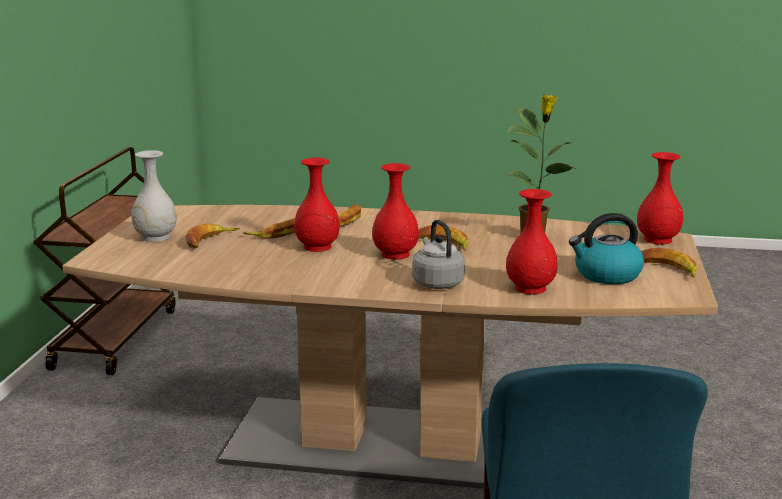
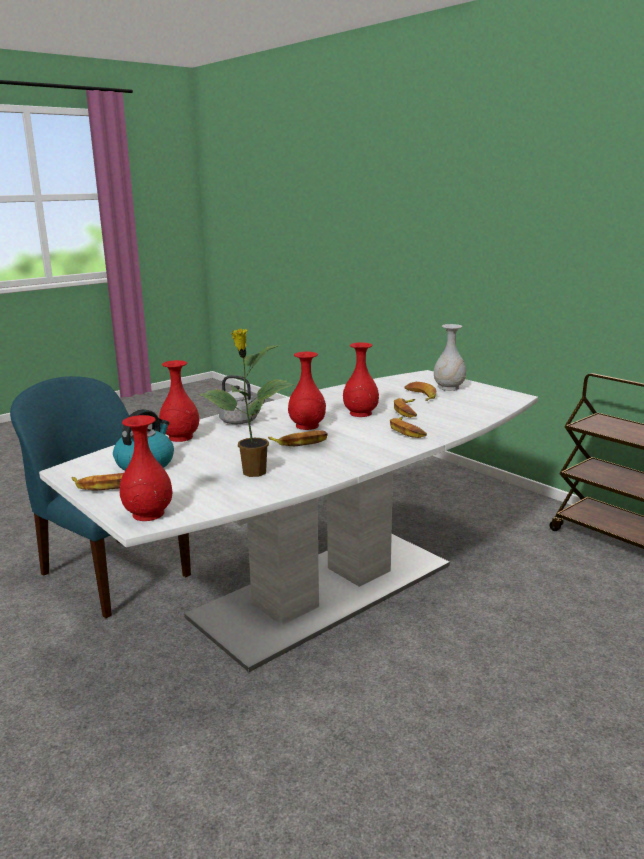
camera: 130 degrees right, 0 degrees up
brown dining table [62,205,718,489] -> white dining table [39,370,538,672]

